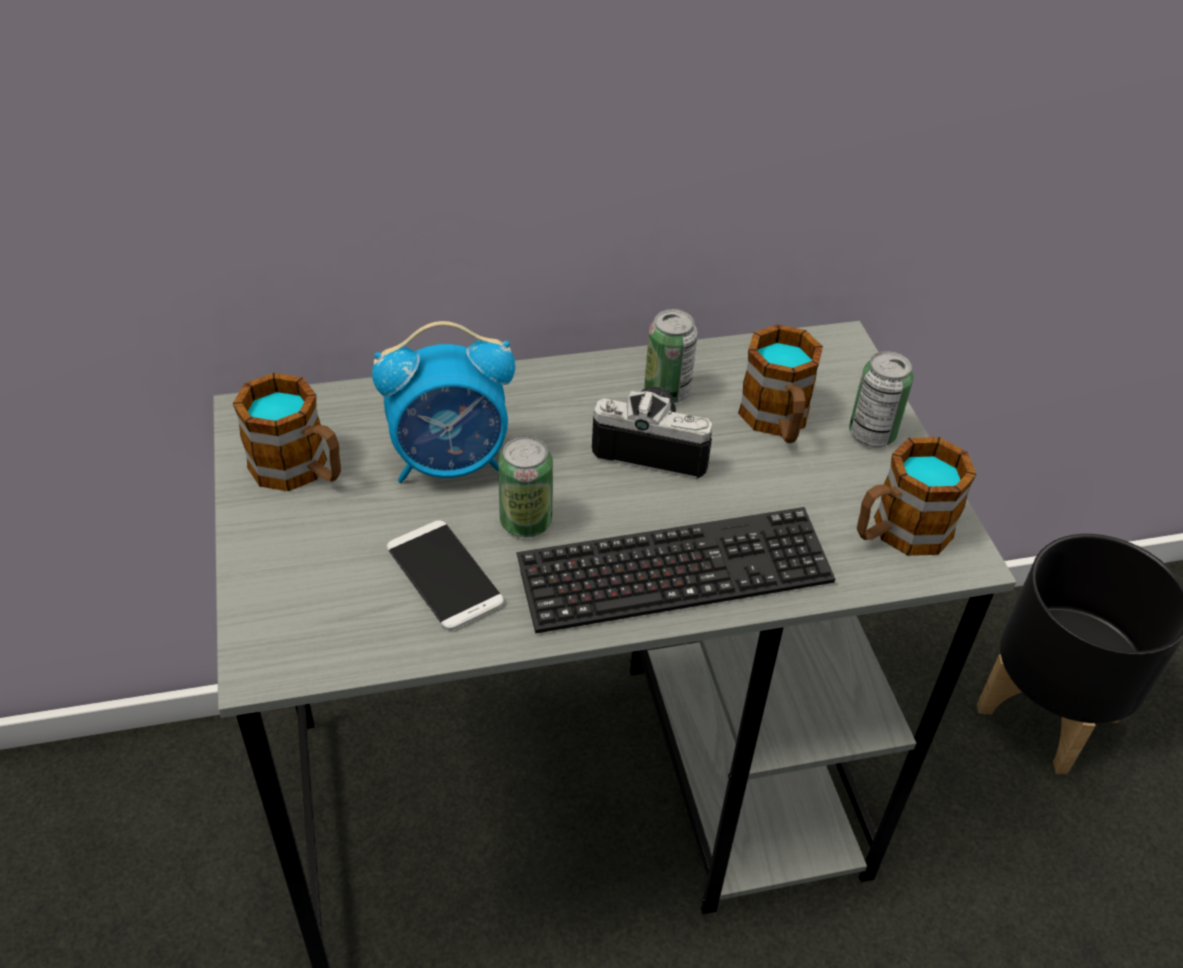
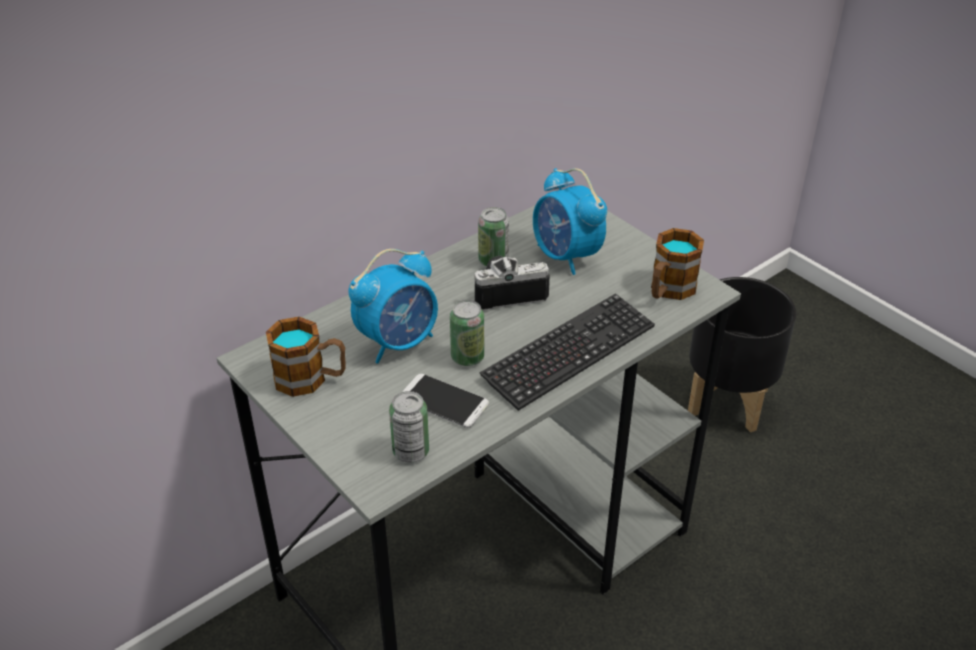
camera: 25 degrees left, 5 degrees down
mug [738,324,823,443] -> alarm clock [533,168,607,275]
can [849,351,913,447] -> can moved to [389,391,429,462]

